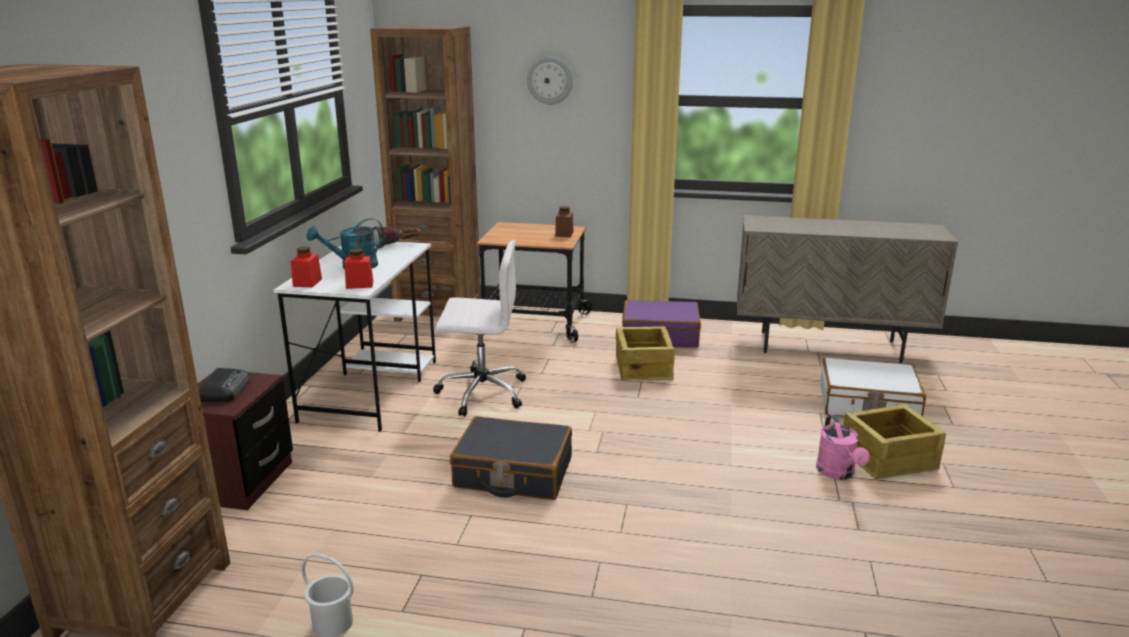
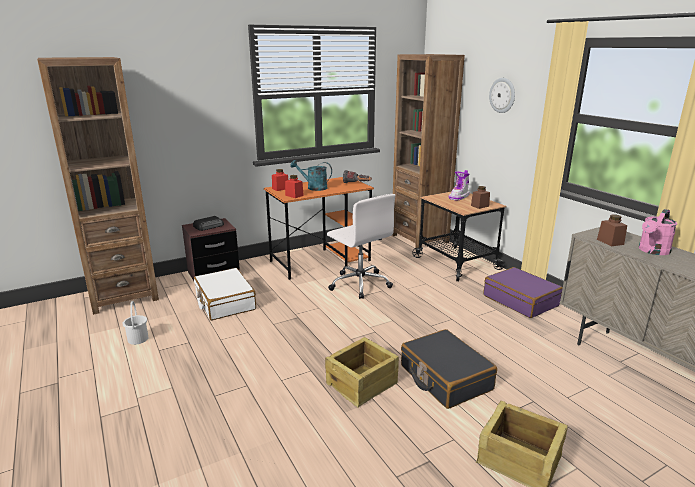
camera: 50 degrees right, 0 degrees up
white desk [273,242,436,432] -> orange desk [264,177,374,280]
black suitcase [450,416,572,500] -> black suitcase moved to [401,329,497,409]
crate [616,326,675,381] -> crate moved to [325,337,399,408]
pink watering can [816,414,870,480] -> pink watering can moved to [639,209,677,255]
white suitcase [820,357,926,417] -> white suitcase moved to [194,268,256,320]
none -> boot [449,170,470,200]
none -> brown jar [597,214,627,246]

